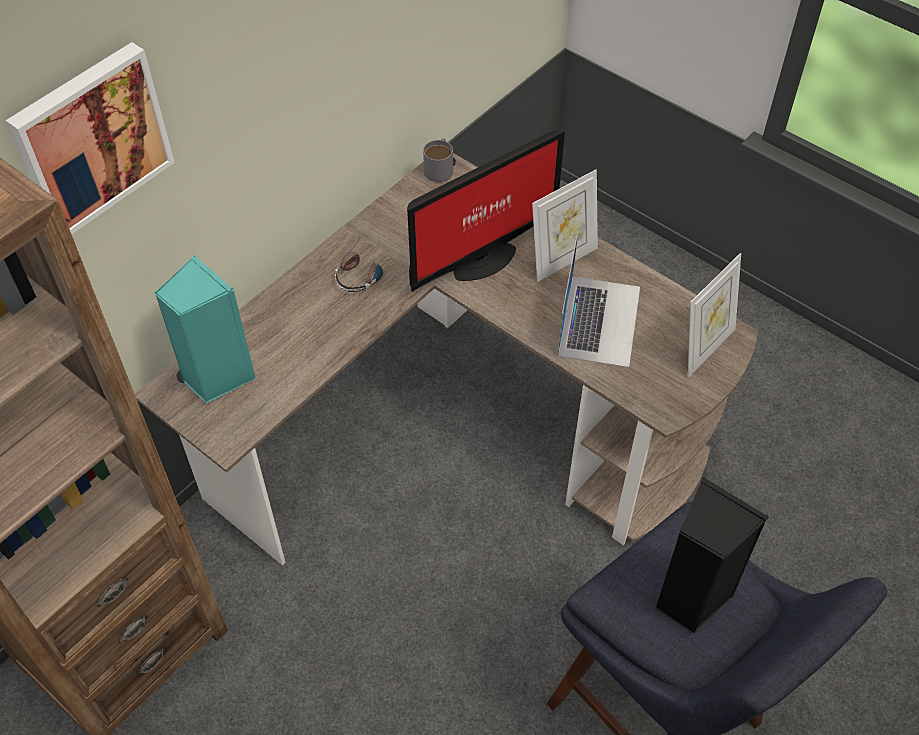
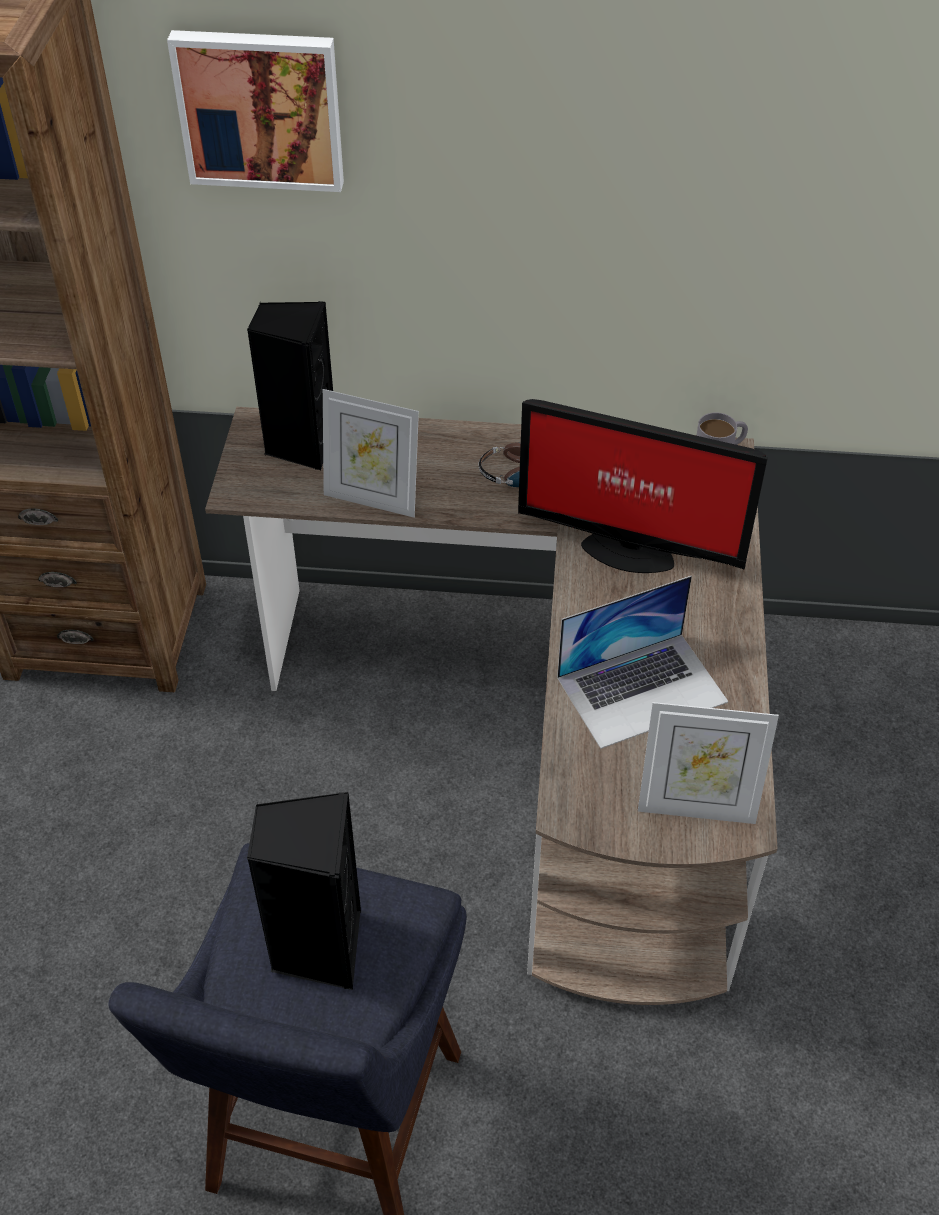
camera: 55 degrees right, 5 degrees down
turquoise speaker [154,255,256,404] -> black speaker [247,301,333,470]
picture frame [532,169,598,282] -> picture frame moved to [323,389,419,518]

